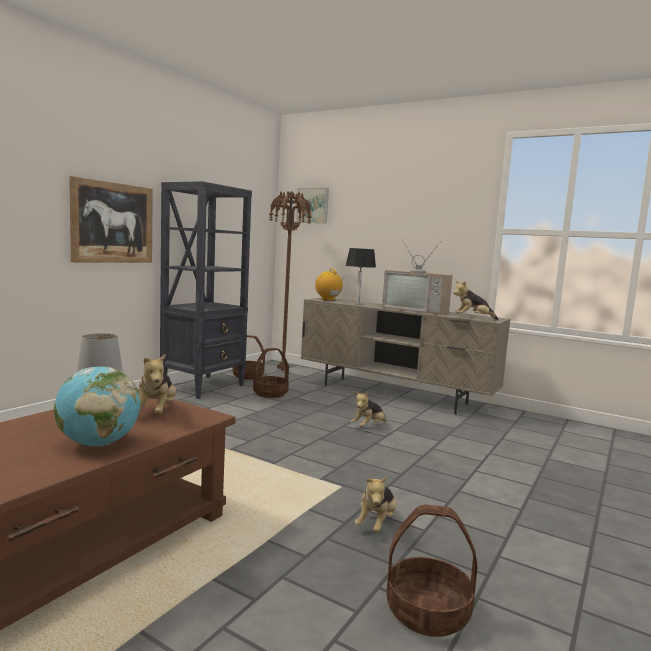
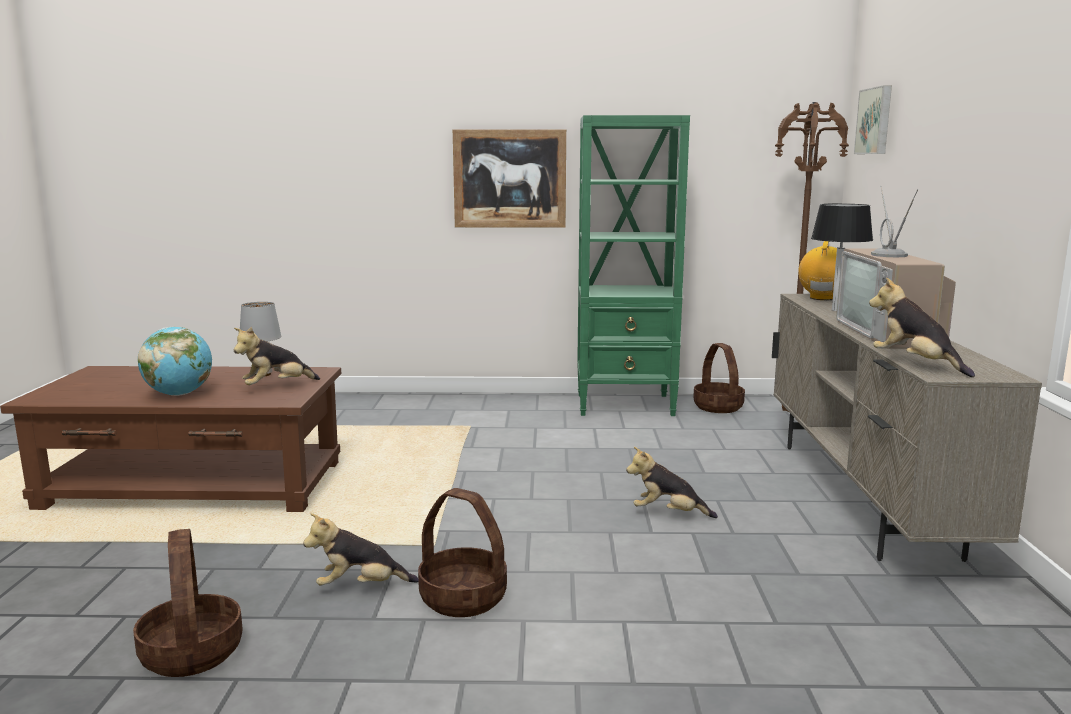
camera: 60 degrees right, 5 degrees up
black bookcase [160,181,252,399] -> green bookcase [577,115,690,416]
basket [253,348,289,398] -> basket moved to [418,488,507,617]

